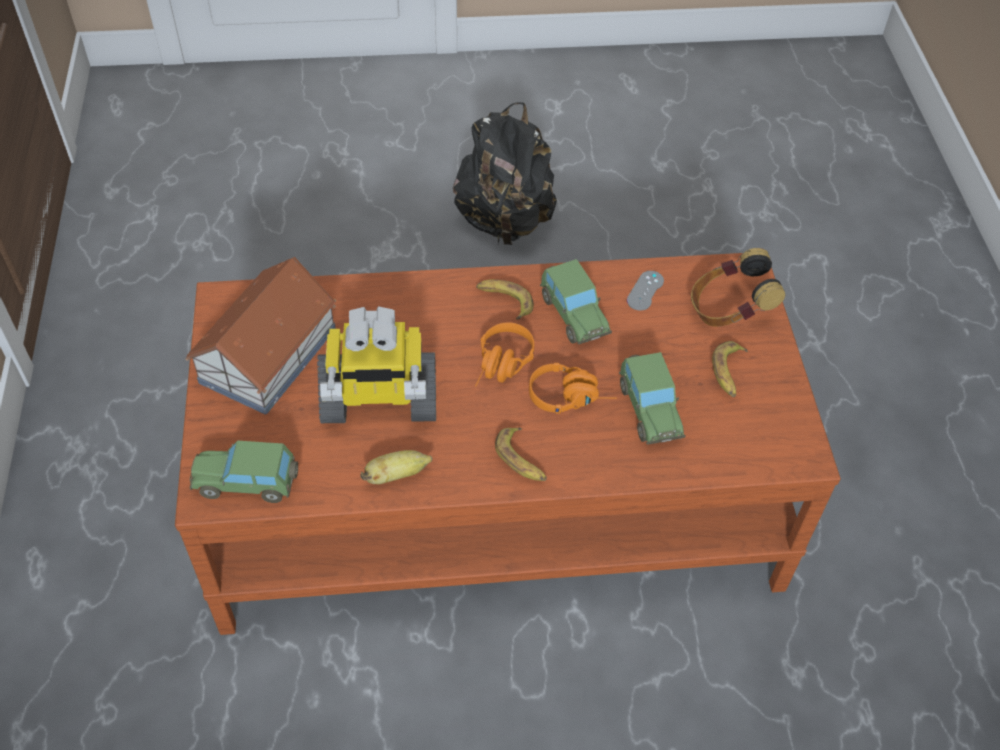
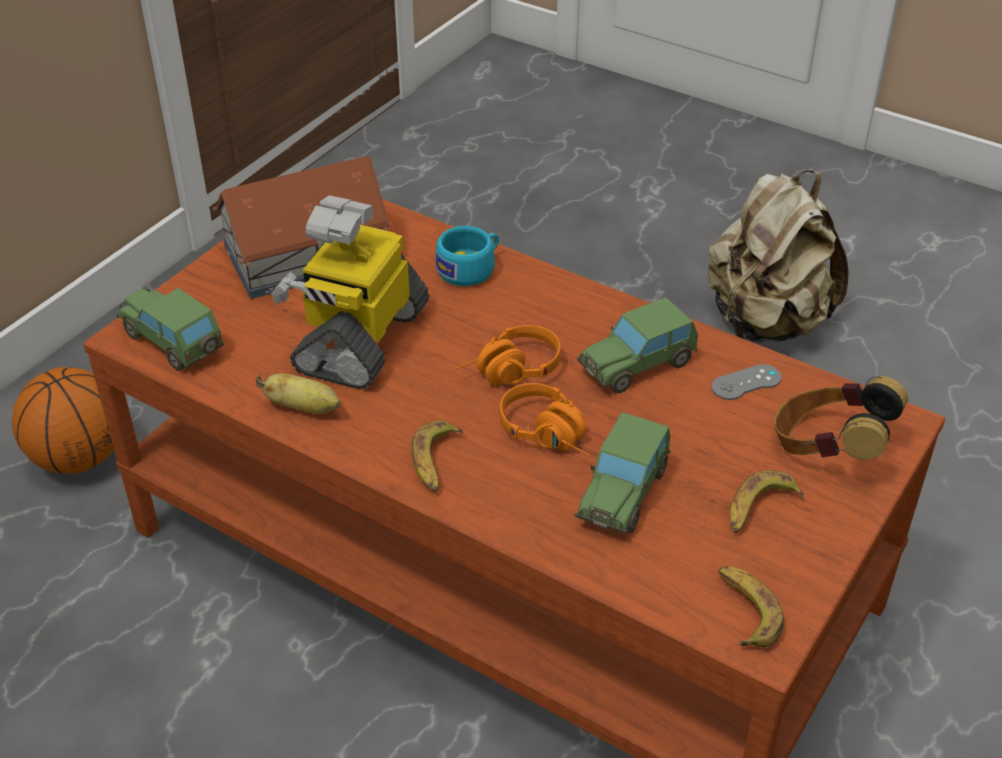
camera: 40 degrees right, 10 degrees down
toy robot [317,306,436,423] -> toy robot turned 75 degrees clockwise [271,195,429,389]
black backpack [453,102,557,245] -> beige backpack [708,170,849,343]
banana [476,279,534,319] -> banana moved to [718,566,784,647]
toy car [540,259,612,344] -> toy car turned 45 degrees clockwise [577,297,698,393]
none -> basketball [12,367,114,474]
none -> turquoise cup [435,226,499,286]

